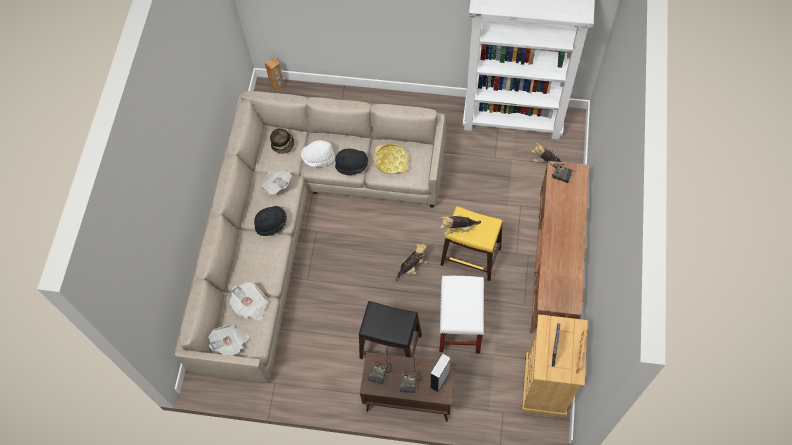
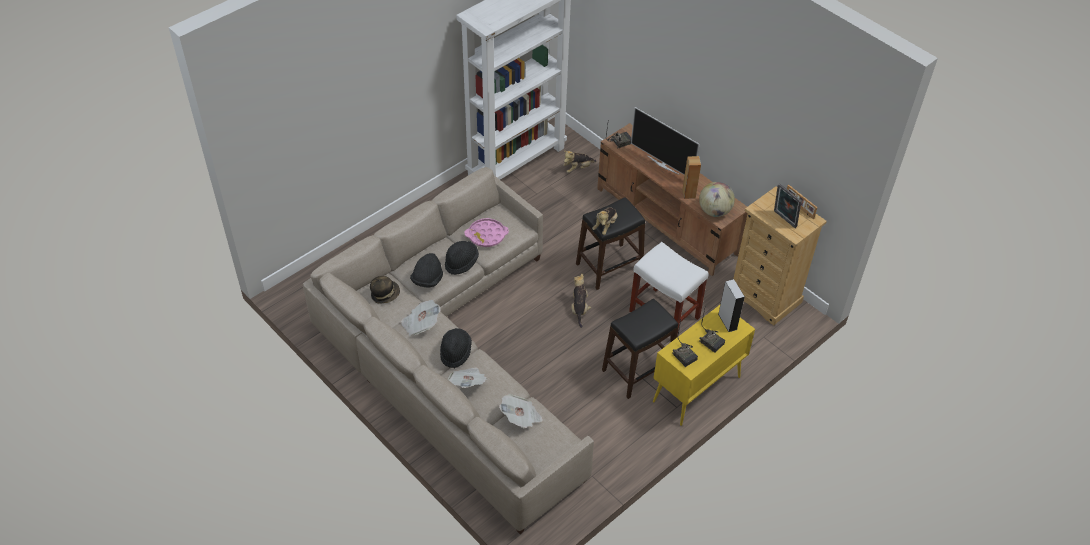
camera: 55 degrees left, 15 degrees down
newspaper [208,325,249,356] -> newspaper moved to [448,367,487,388]
brown speaker [265,57,285,91] -> brown speaker moved to [682,156,701,199]
white hat [301,140,335,167] -> black hat [410,253,443,288]
brown cabinet [360,352,455,422] -> yellow cabinet [653,305,755,426]
yellow tray [375,144,408,174] -> pink tray [465,218,509,247]
yellow stool [441,206,503,281] -> black stool [576,197,645,290]
none -> television [631,107,700,175]
none -> globe [699,182,735,217]

